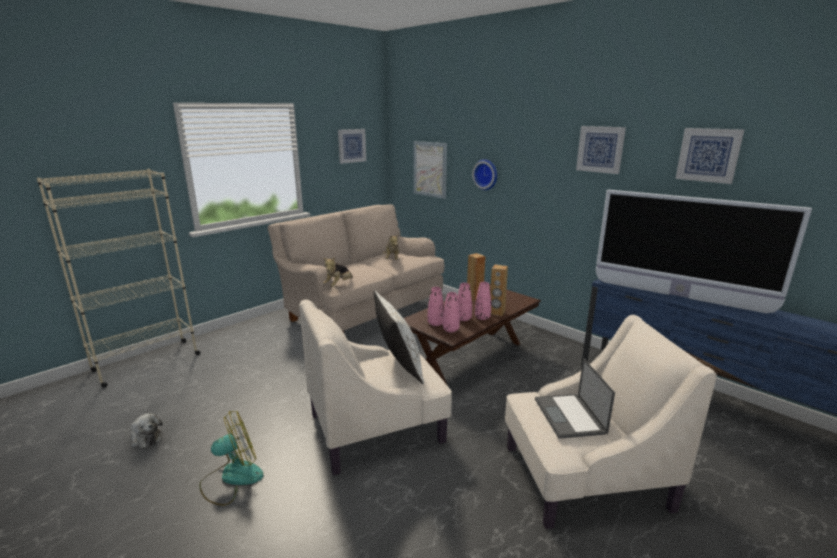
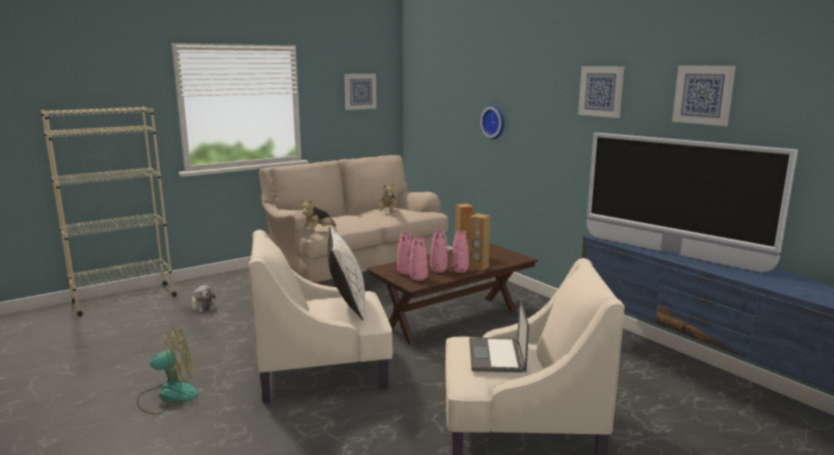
camera: 10 degrees right, 5 degrees down
plush toy [131,413,163,448] -> plush toy moved to [191,285,216,312]
picture [414,141,447,199] -> none

